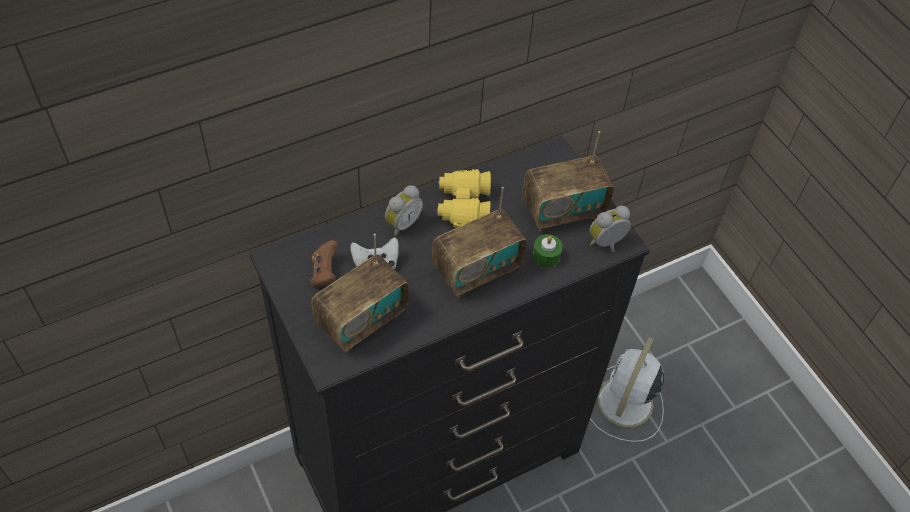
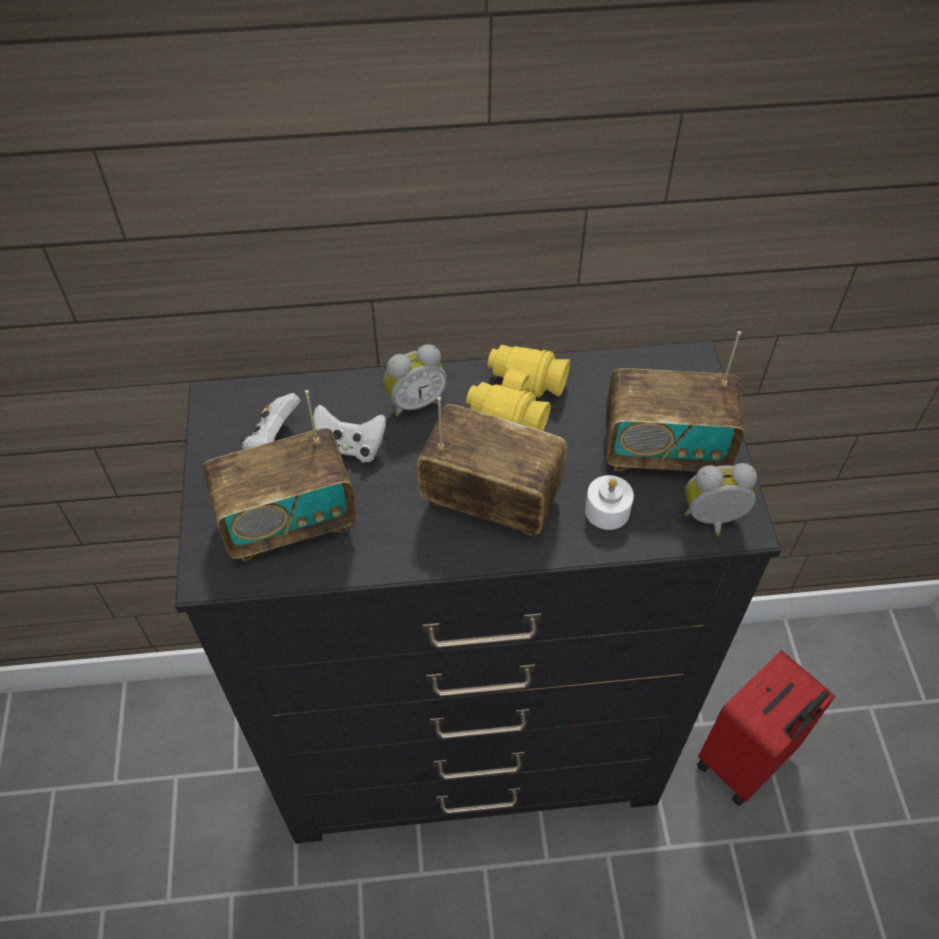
camera: 25 degrees right, 0 degrees up
brown game controller [309,240,338,287] -> white game controller [240,393,300,450]
radio [432,187,527,297] -> radio turned 150 degrees counterclockwise [417,397,567,536]
green candle [532,234,563,268] -> white candle [585,475,634,530]
white fan [590,337,664,442] -> red suitcase [697,650,835,806]

